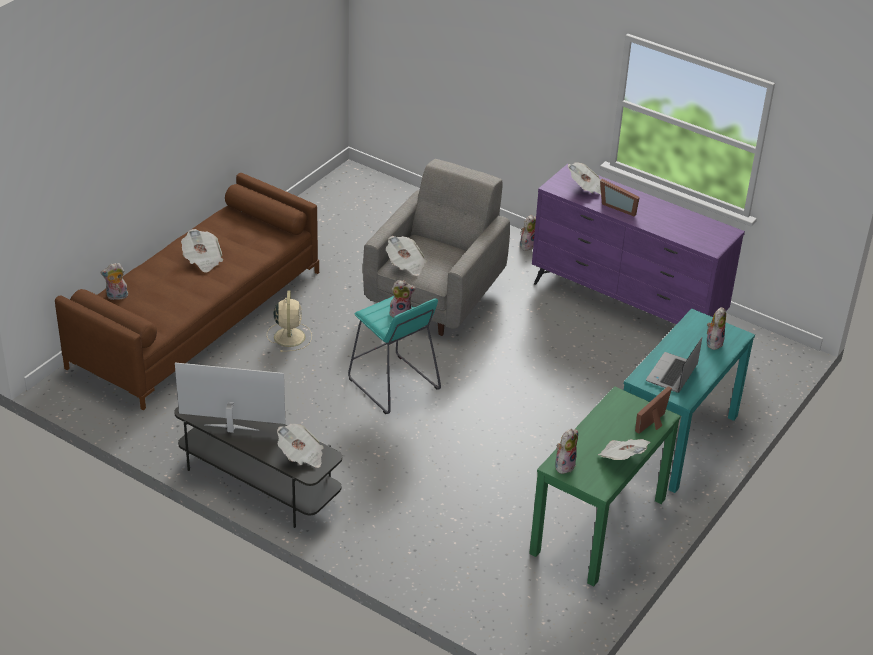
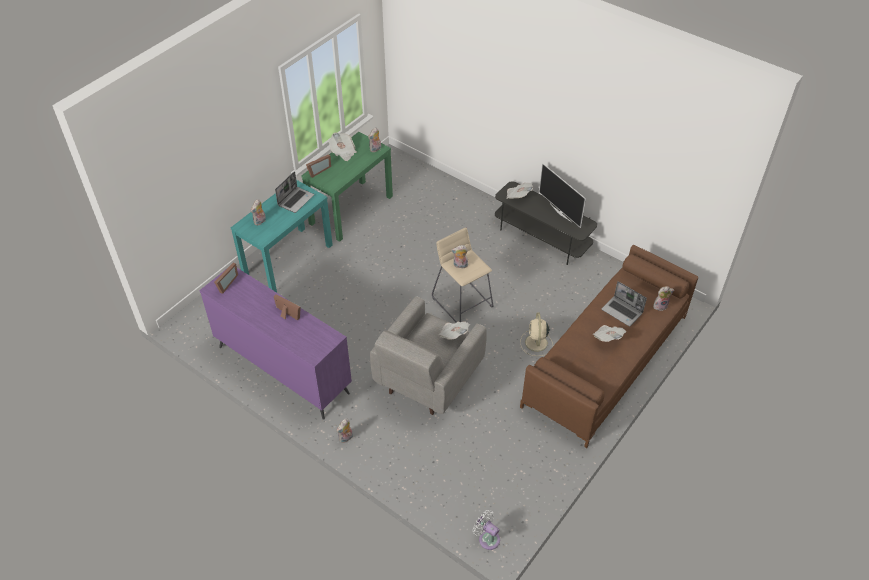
camera: 175 degrees left, 10 degrees up
television [175,362,285,433] -> television turned 45 degrees clockwise [539,163,586,228]
turquoise stool [348,296,441,414] -> beige stool [432,228,493,323]
newspaper [568,163,601,194] -> none
none -> picture frame [214,263,238,294]
none -> white fan [473,510,500,550]
none -> laptop [601,281,647,327]

